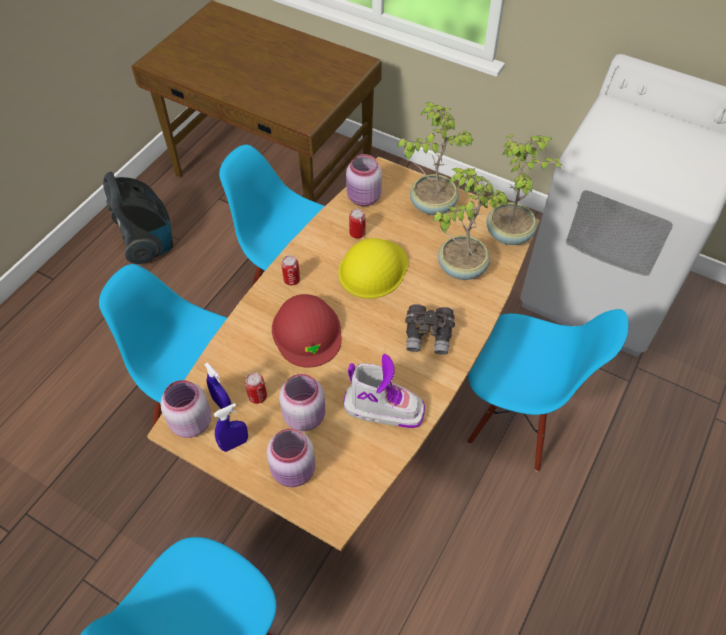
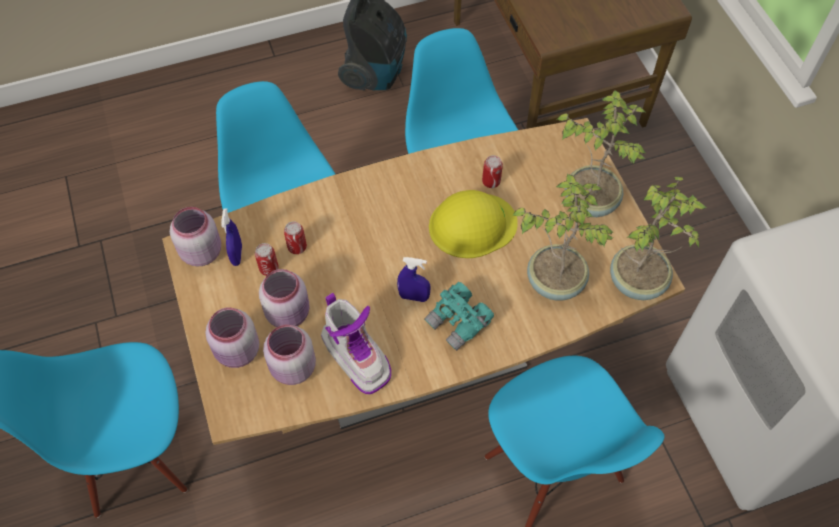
camera: 40 degrees right, 5 degrees up
blue spray bottle [214,403,248,452] -> blue spray bottle moved to [397,257,431,302]
red hard hat [272,294,342,368] -> none
can [281,255,300,286] -> can moved to [284,221,307,254]
pink jar [346,154,382,206] -> pink jar moved to [263,325,316,385]
grey binoculars [405,304,455,355] -> turquoise binoculars [424,282,494,351]

